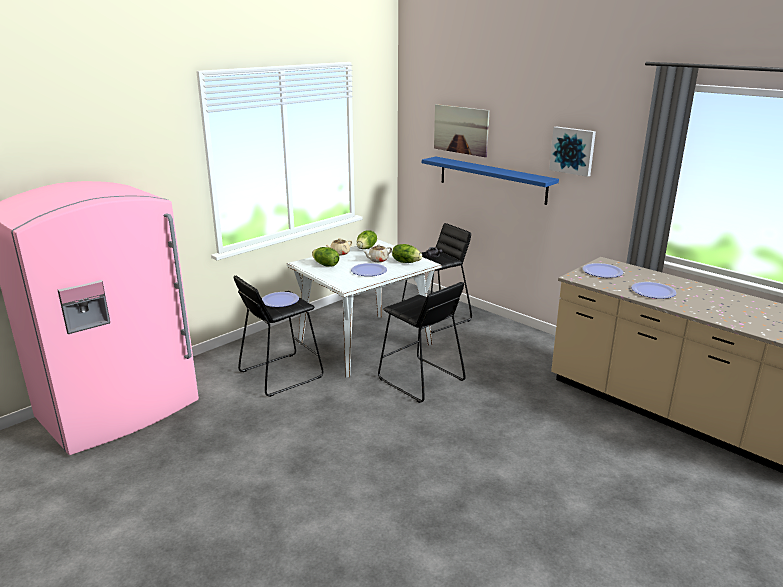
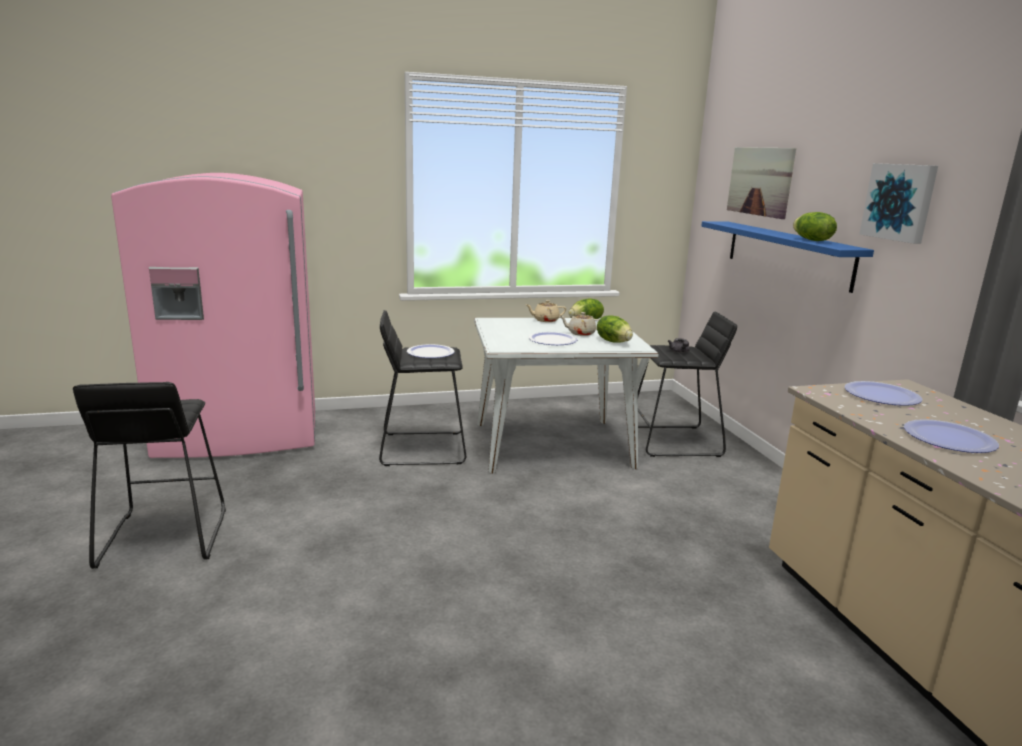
camera: 30 degrees right, 5 degrees down
lettuce [312,247,339,267] -> lettuce moved to [793,212,837,241]
black stool [378,282,466,403] -> black stool moved to [73,382,226,569]

